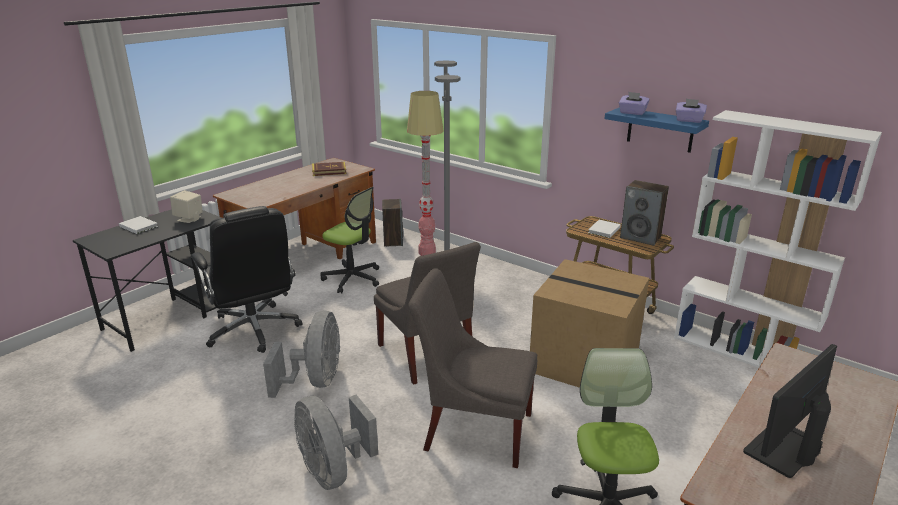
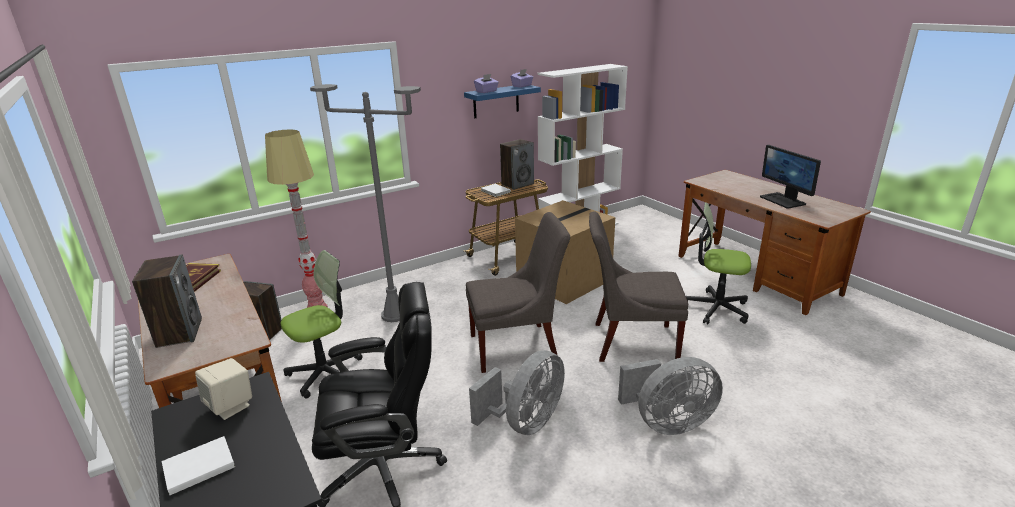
camera: 70 degrees left, 0 degrees up
grey fan [263,310,340,398] -> grey fan turned 105 degrees clockwise [469,350,565,435]
grey chair [409,268,537,468] -> grey chair turned 60 degrees clockwise [589,211,688,362]
none -> speaker [132,255,202,348]

